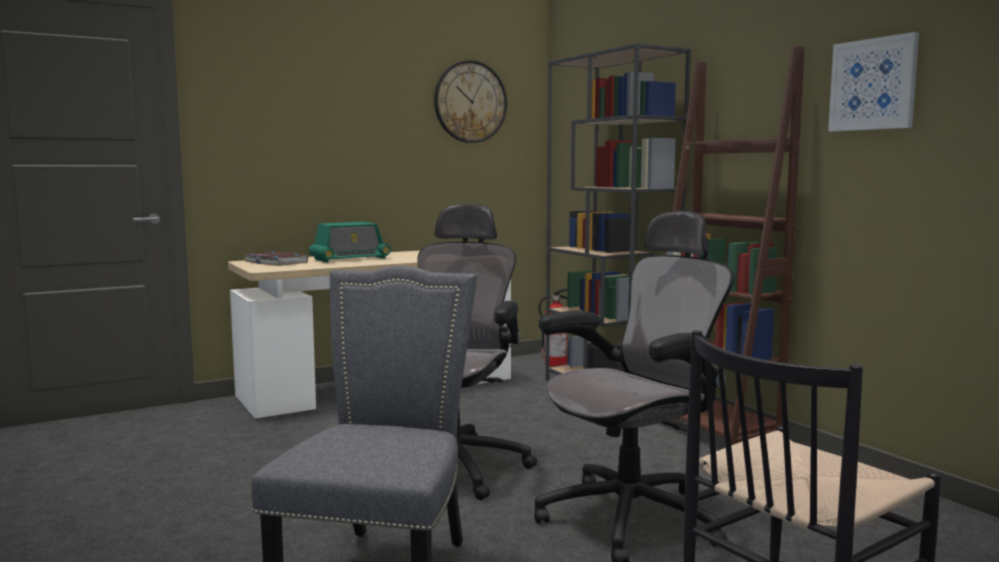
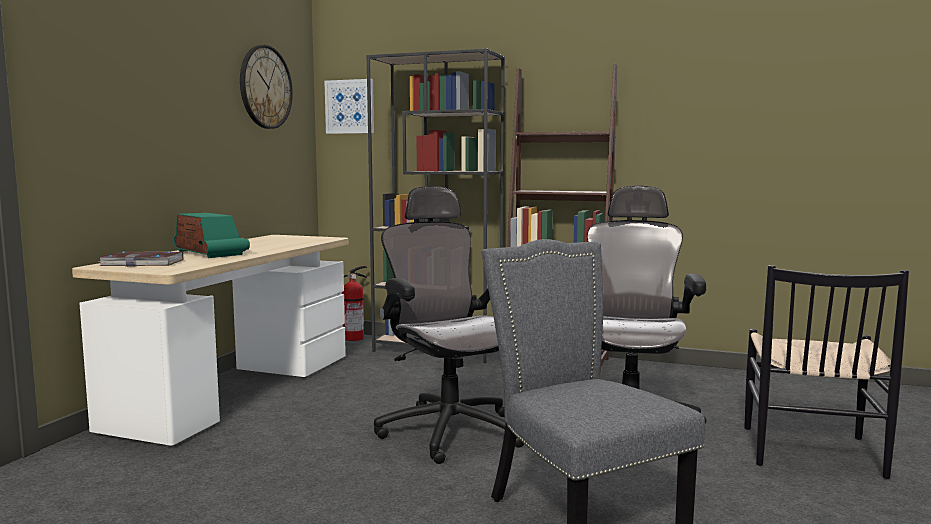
camera: 40 degrees left, 0 degrees up
radio [309,222,391,263] -> radio turned 60 degrees counterclockwise [174,213,250,258]
picture [828,32,919,131] -> picture moved to [324,79,374,134]

